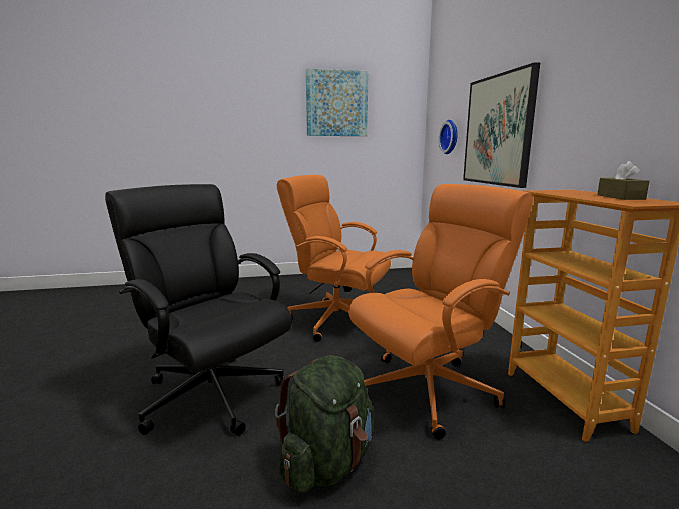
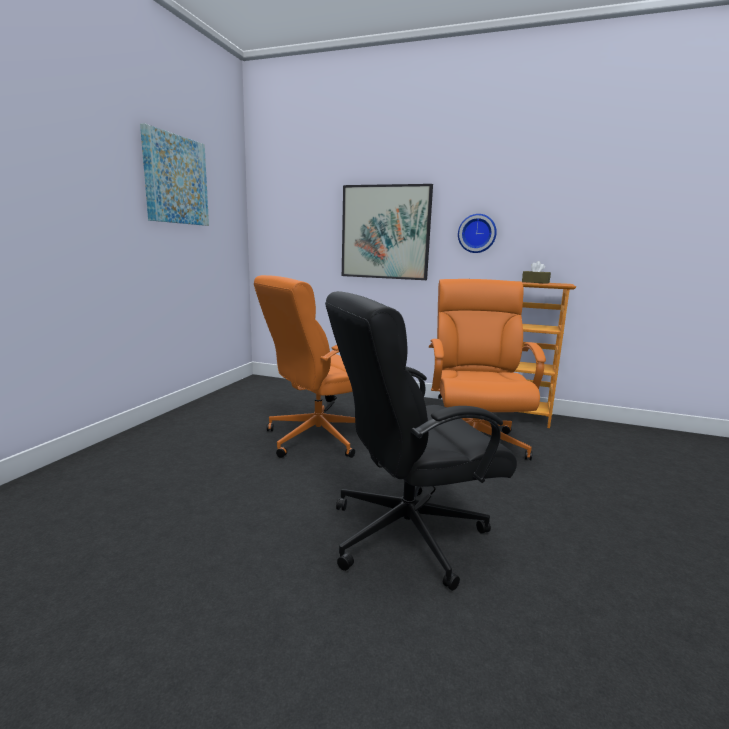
camera: 60 degrees left, 0 degrees up
green backpack [275,355,374,493] -> none
wall clock [439,120,457,154] -> wall clock moved to [458,214,497,253]

